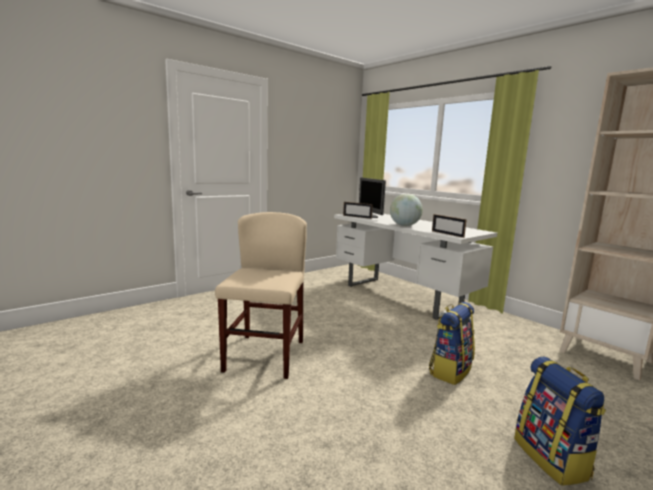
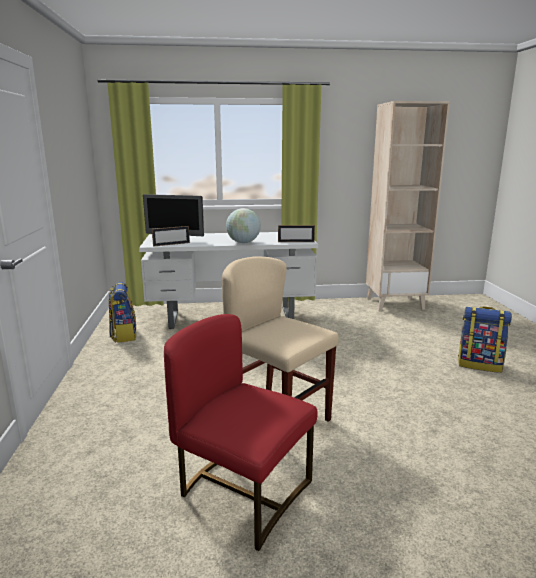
camera: 55 degrees left, 5 degrees up
backpack [429,302,475,385] -> backpack moved to [109,282,136,343]
none -> red chair [164,314,318,551]

